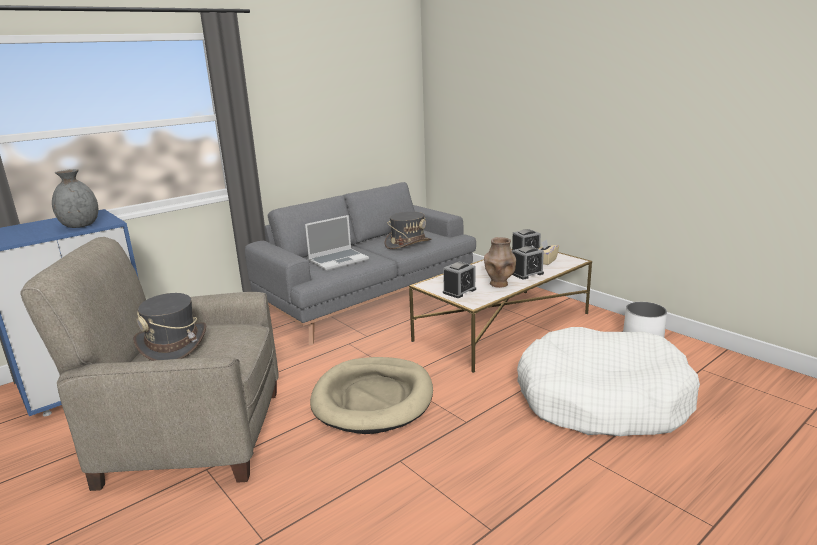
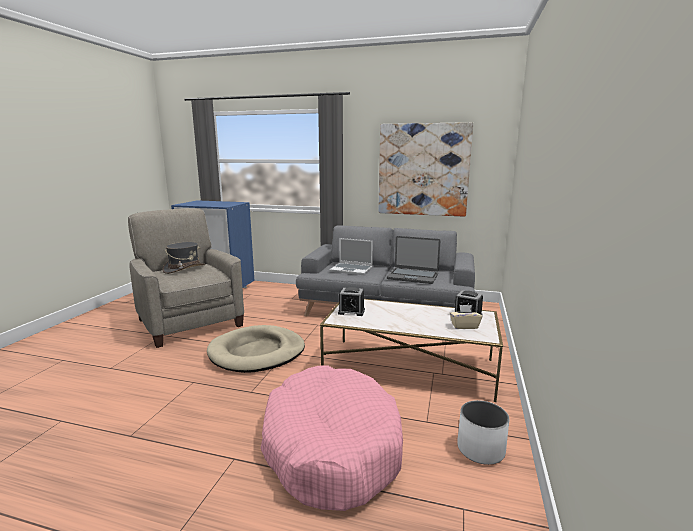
camera: 55 degrees right, 5 degrees down
grey vase [52,169,98,228] -> none
grey hat [385,212,431,249] -> laptop [387,236,441,284]
brown vase [484,237,516,288] -> none
alarm clock [512,246,544,280] -> none
white dog bed [517,327,700,436] -> pink dog bed [261,365,403,511]
none -> picture [378,122,473,217]

